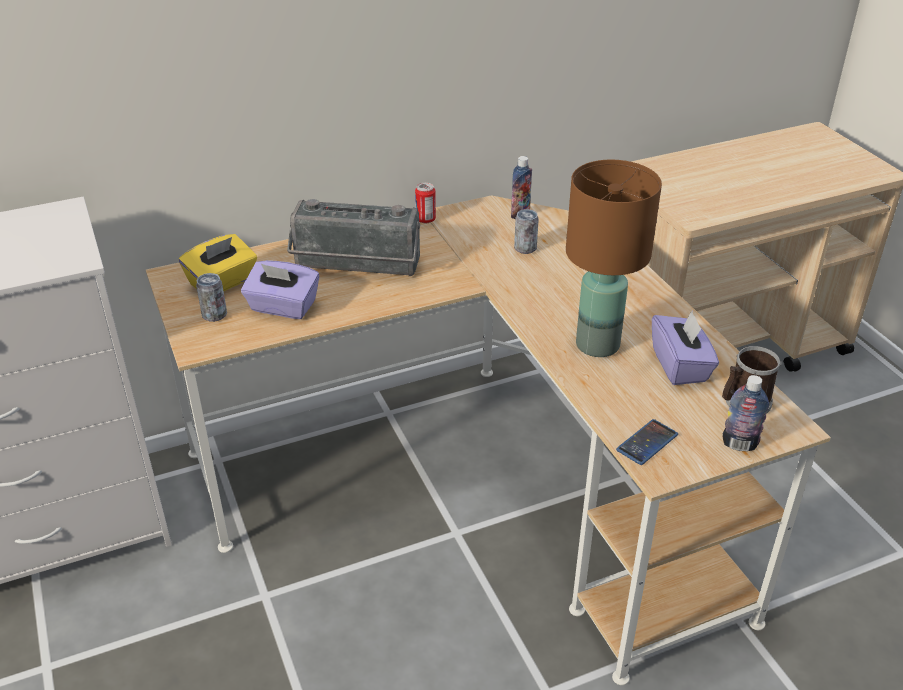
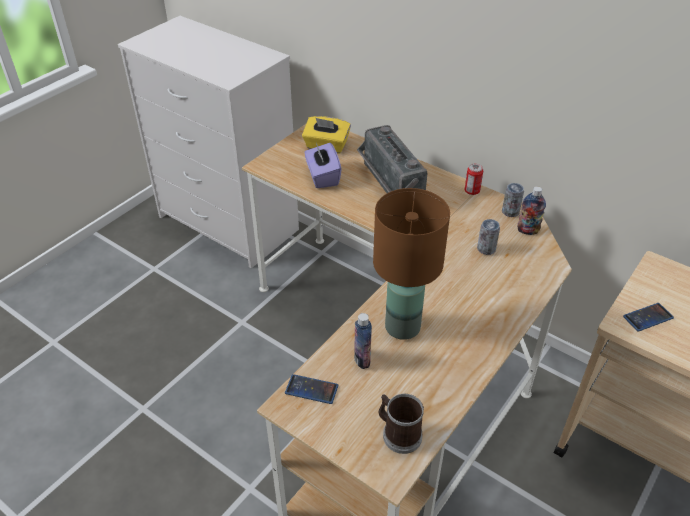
camera: 60 degrees right, 5 degrees up
can [196,273,227,322] -> can moved to [502,183,524,217]
purple tissue box [652,311,719,385] -> none
bottle [722,375,769,451] -> bottle moved to [354,313,372,369]
none -> phone [623,303,674,332]

